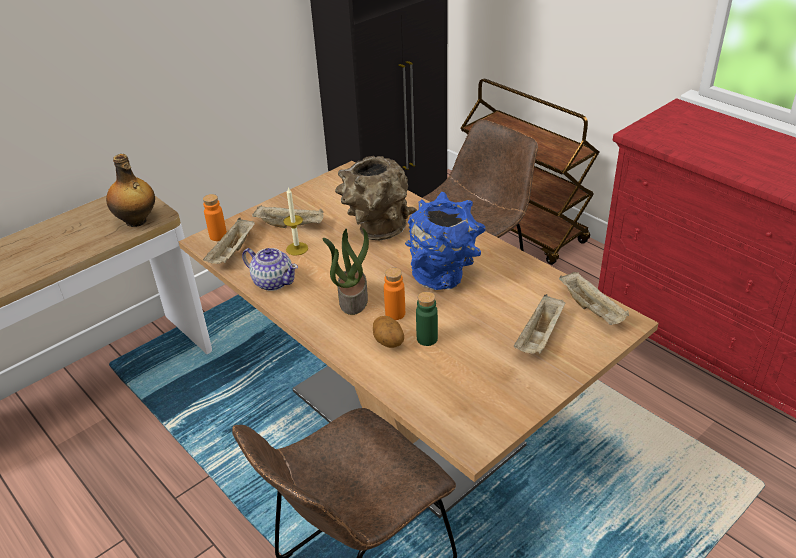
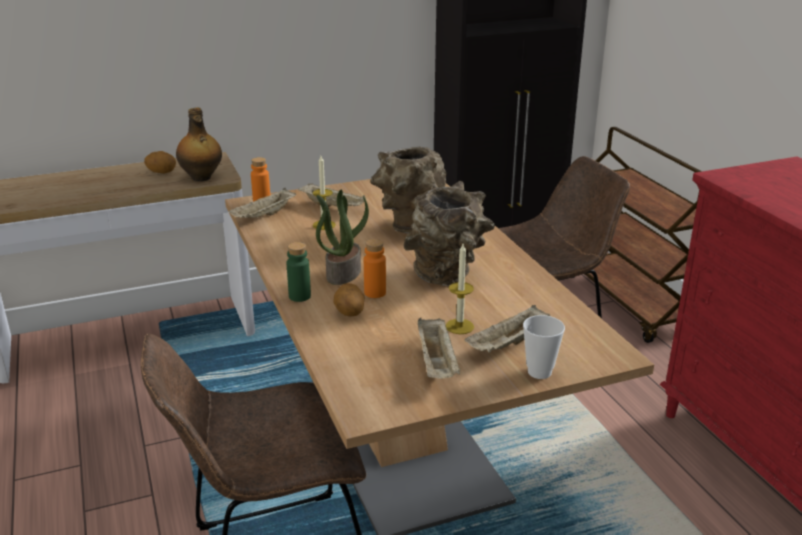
camera: 20 degrees right, 10 degrees down
teapot [242,248,298,291] -> none
blue vase [405,192,486,290] -> brown vase [403,181,495,286]
green bottle [416,292,438,346] -> green bottle moved to [287,242,311,302]
beige tray [559,272,629,325] -> beige tray moved to [418,318,460,379]
none -> potato [144,151,176,174]
none -> candle [446,244,474,334]
none -> cup [523,315,565,379]

